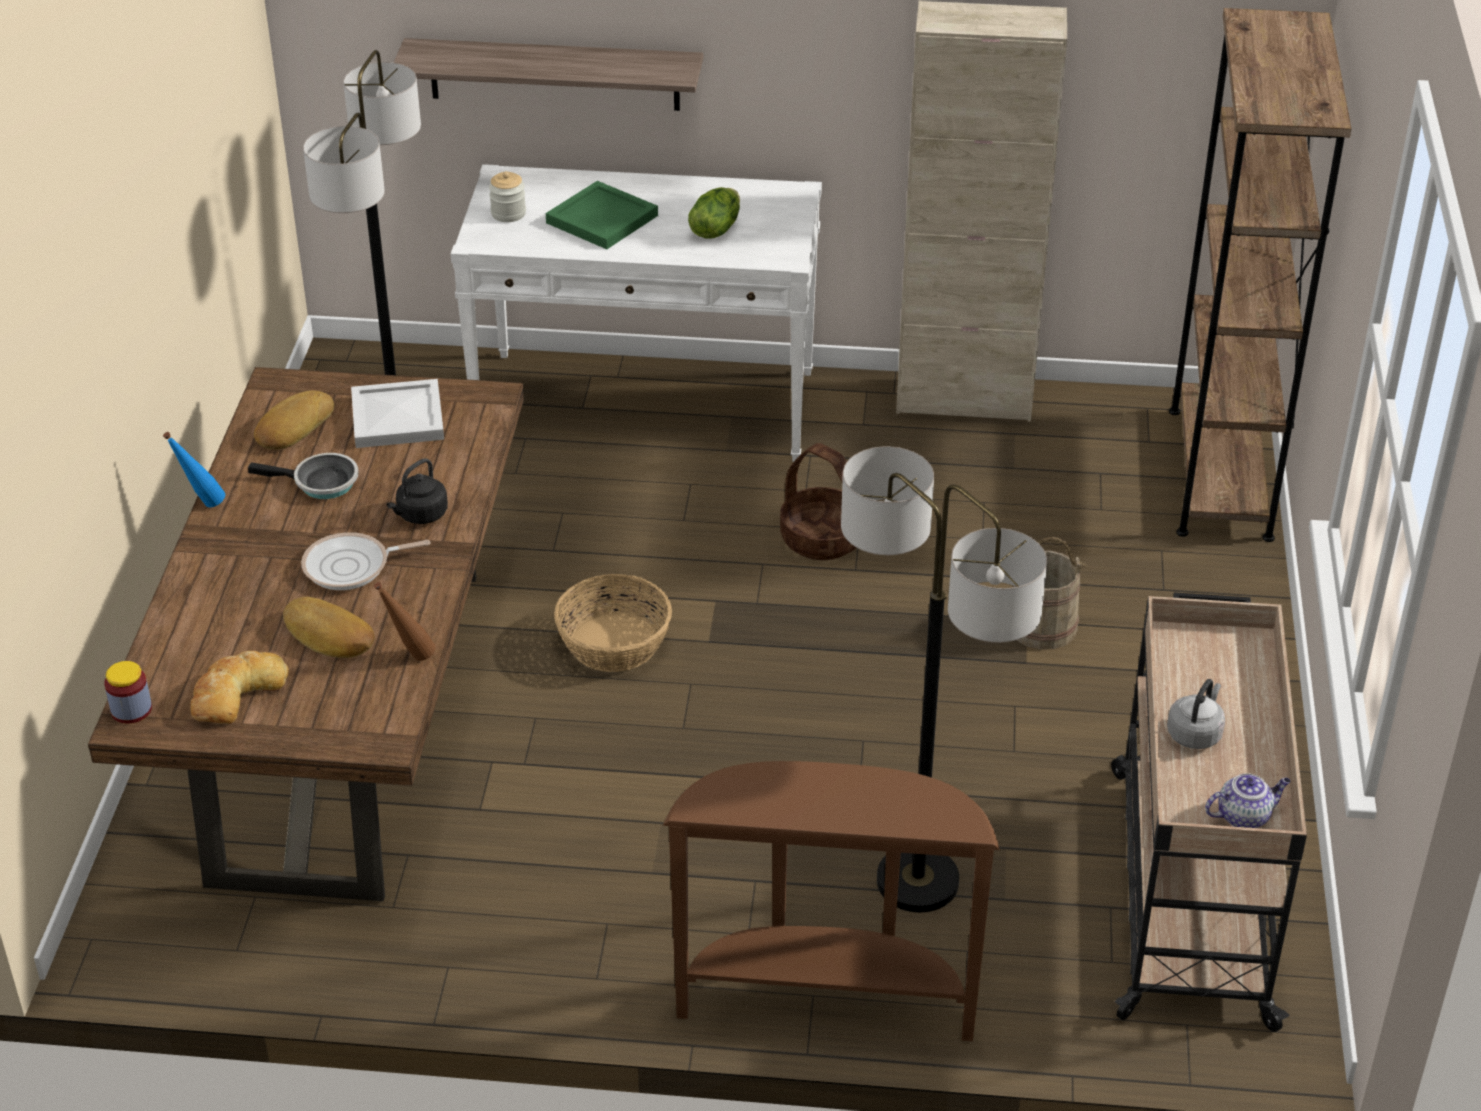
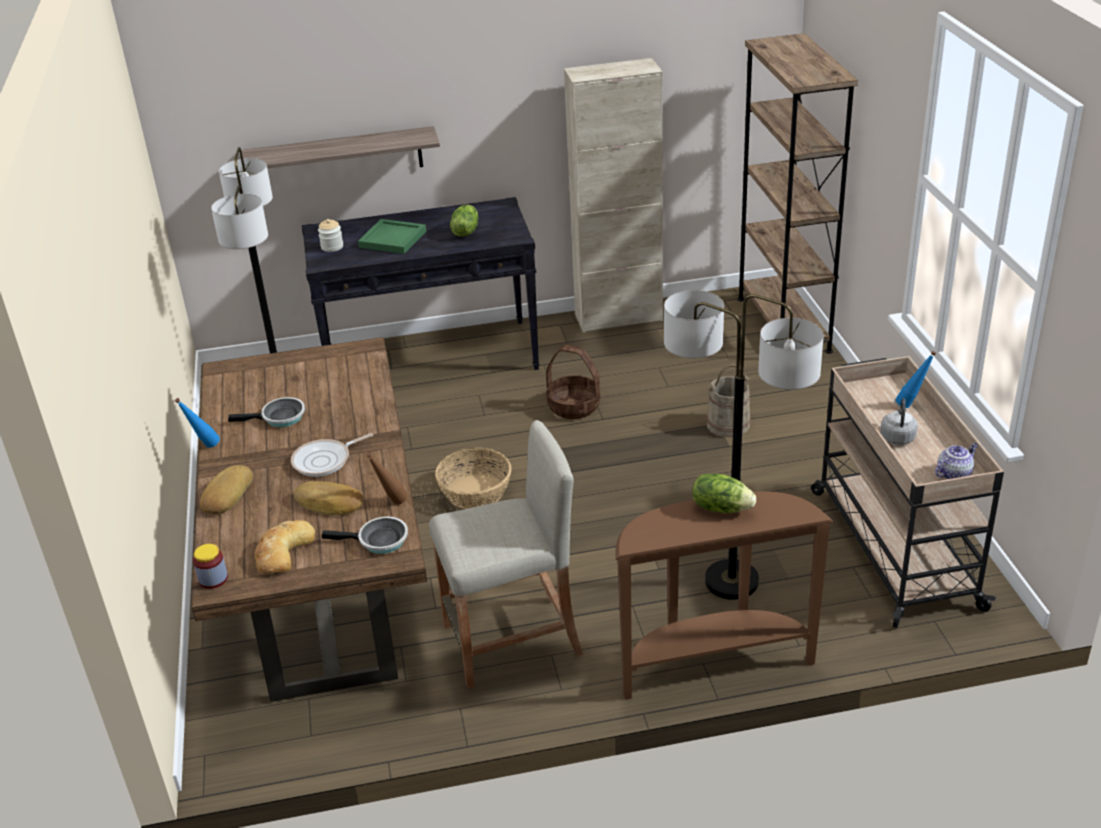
camera: 15 degrees left, 5 degrees down
bread [254,390,334,450] -> bread moved to [200,465,253,514]
white tray [351,379,444,448] -> none
black kettle [386,458,448,524] -> none
white console table [451,164,822,462] -> black console table [302,197,540,370]
none -> frying pan [322,517,408,554]
none -> beige stool [429,420,584,688]
none -> lettuce [692,474,756,513]
none -> blue bottle [895,351,936,408]

